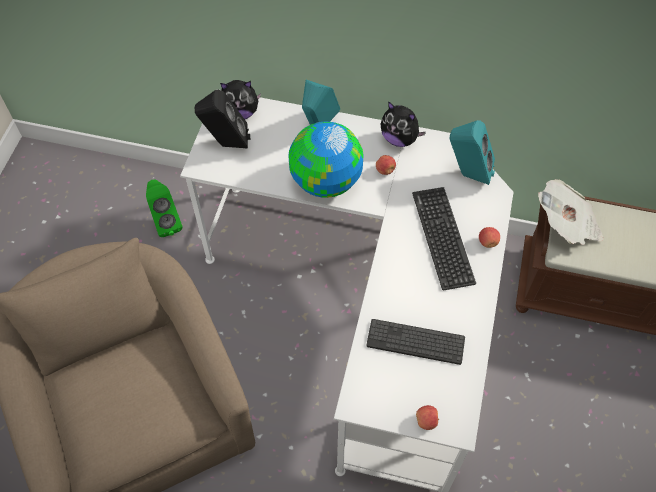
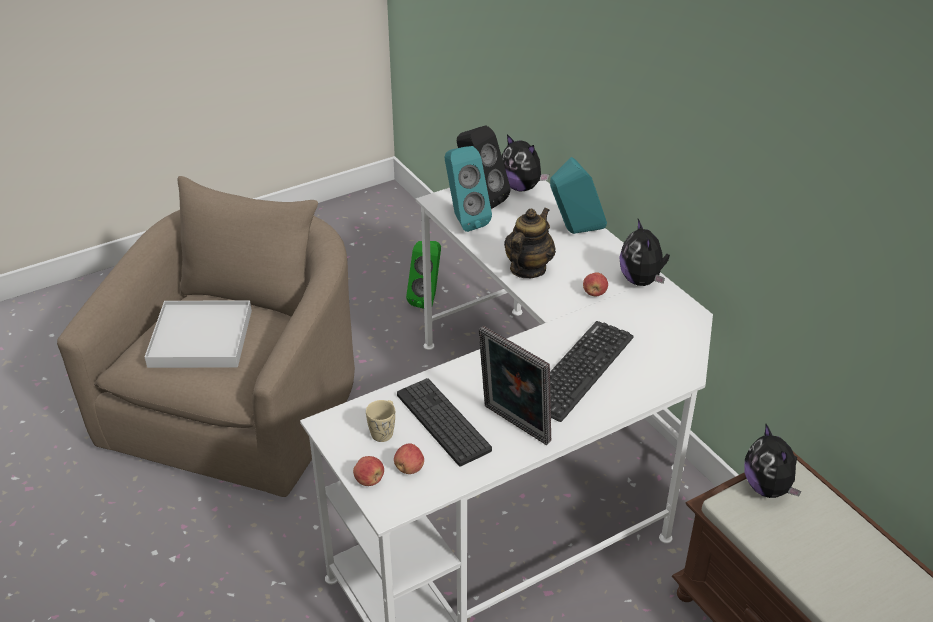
camera: 45 degrees right, 20 degrees down
globe [288,122,364,198] -> teapot [504,208,556,278]
turquoise speaker [450,120,495,185] -> turquoise speaker moved to [445,146,492,232]
apple [479,227,500,248] -> apple moved to [394,443,424,474]
newspaper [538,179,604,245] -> plush toy [744,424,801,498]
none -> white tray [145,301,252,368]
none -> beige mug [366,400,395,442]
none -> picture frame [479,325,551,445]

